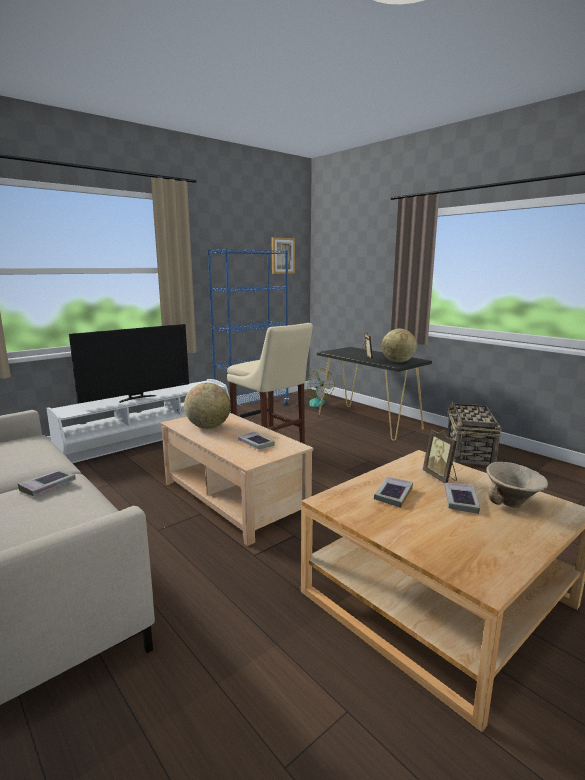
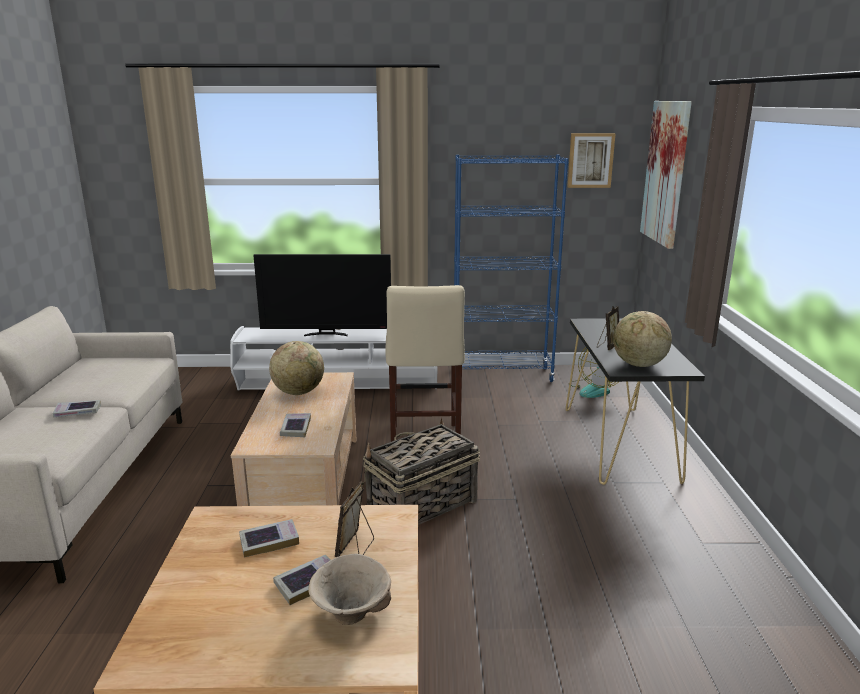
camera: 40 degrees right, 5 degrees up
basket [446,400,502,465] -> basket moved to [363,418,480,525]
none -> picture [640,101,692,249]

